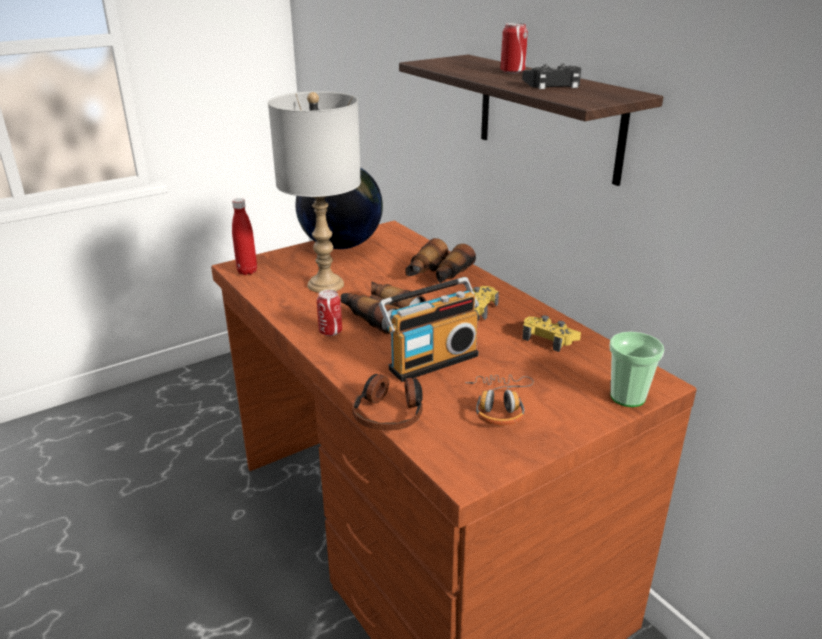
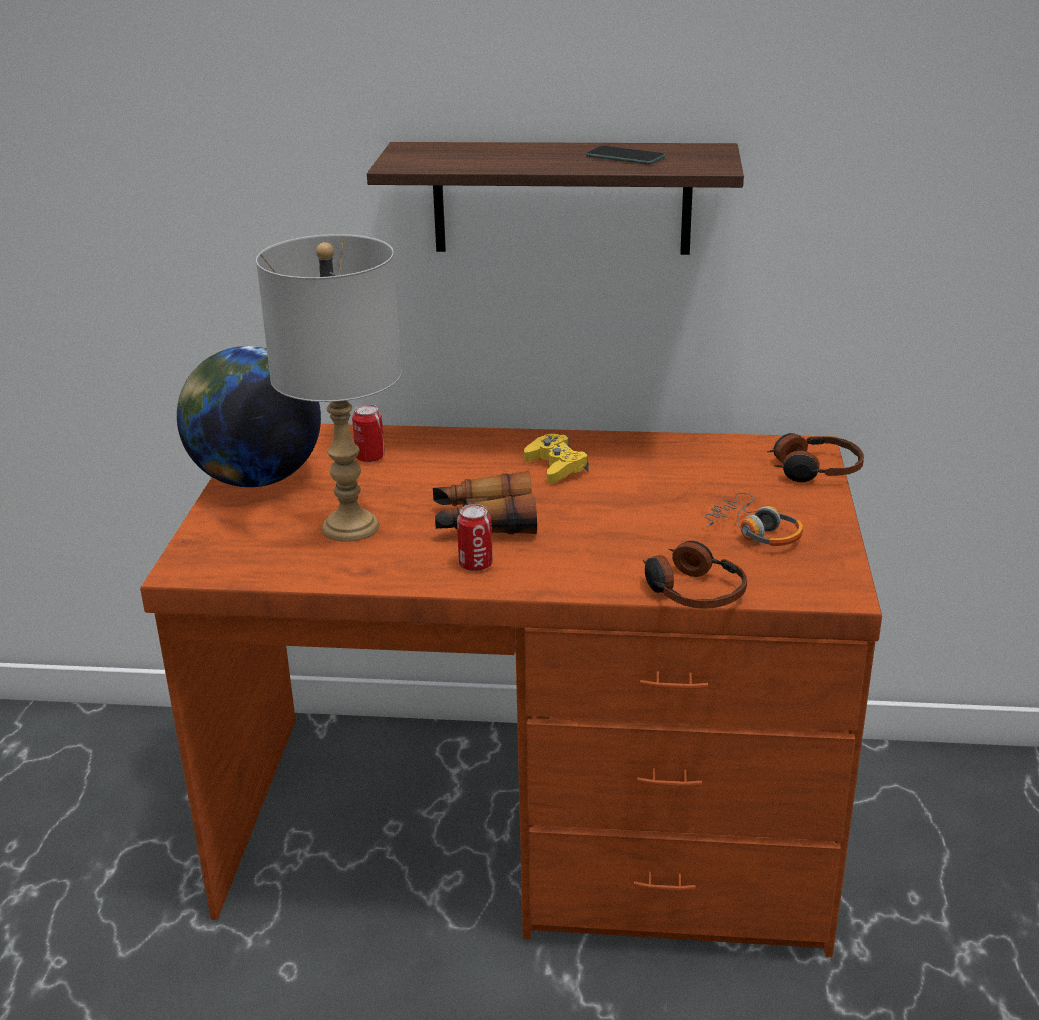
camera: 50 degrees left, 0 degrees up
red bottle [232,198,257,275] -> none
radio [379,277,479,382] -> none
binoculars [405,238,476,283] -> none
can [501,23,528,74] -> can moved to [352,404,385,463]
black game controller [522,63,581,89] -> phone [586,146,665,165]
yellow game controller [522,315,581,352] -> none
cup [610,332,664,407] -> headphones [767,433,864,482]

